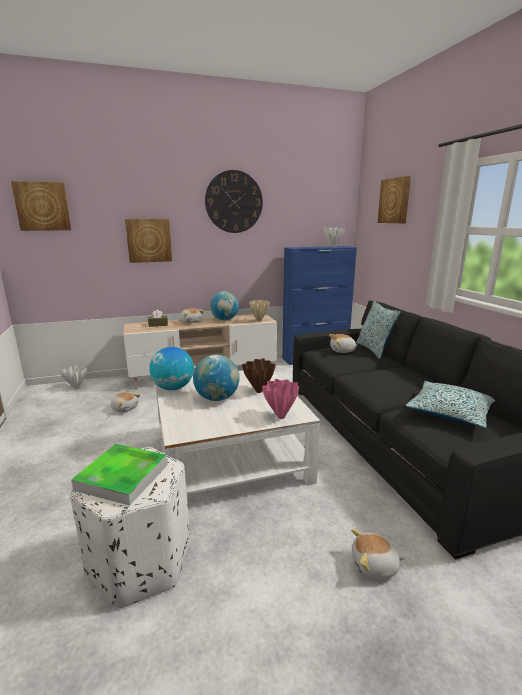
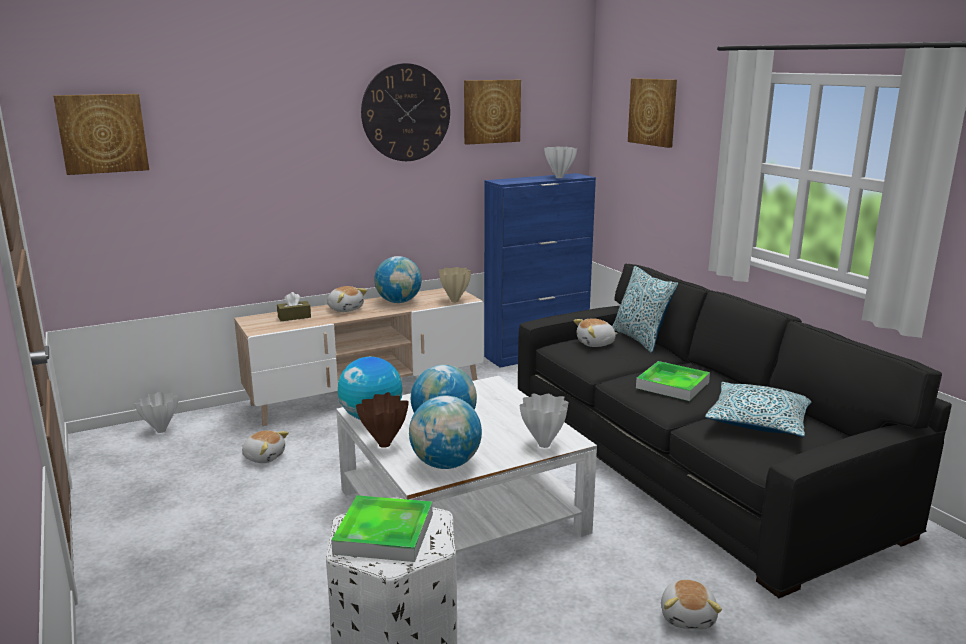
camera: 10 degrees left, 0 degrees up
picture [125,219,172,263] -> picture moved to [464,80,521,145]
brown vase [242,358,276,393] -> brown vase moved to [356,392,409,448]
pink vase [262,379,299,419] -> white vase [520,393,568,448]
plush toy [351,529,405,580] -> plush toy turned 75 degrees counterclockwise [661,579,722,630]
none -> globe [409,395,482,469]
none -> tray [636,361,710,401]

